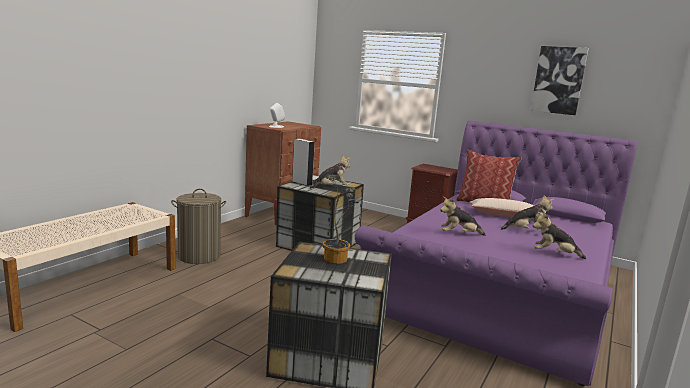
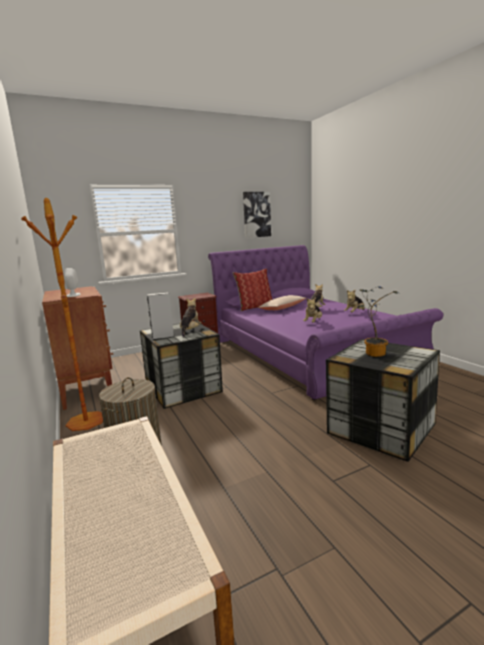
camera: 55 degrees left, 0 degrees up
none -> orange clothes rack [21,198,103,431]

